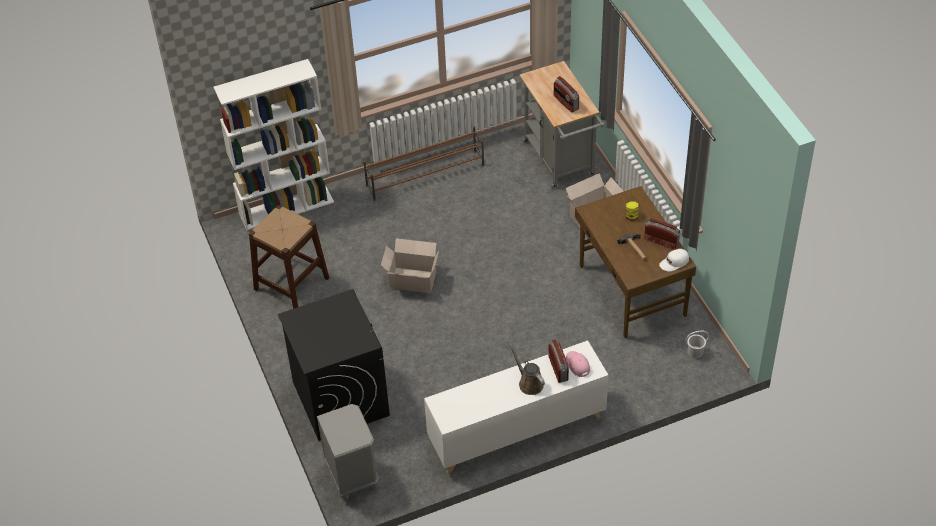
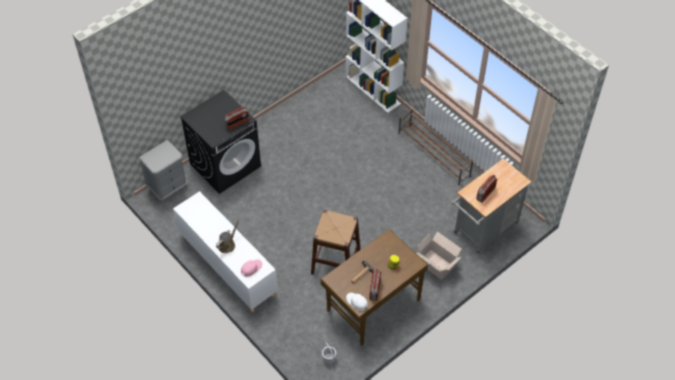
camera: 70 degrees right, 5 degrees up
brown stool [249,205,329,309] -> brown stool moved to [311,210,361,275]
cardboard box [381,238,439,293] -> none
radio [548,339,569,383] -> radio moved to [224,106,249,130]

